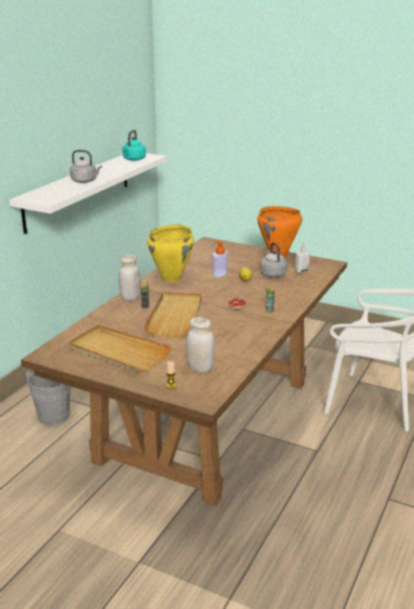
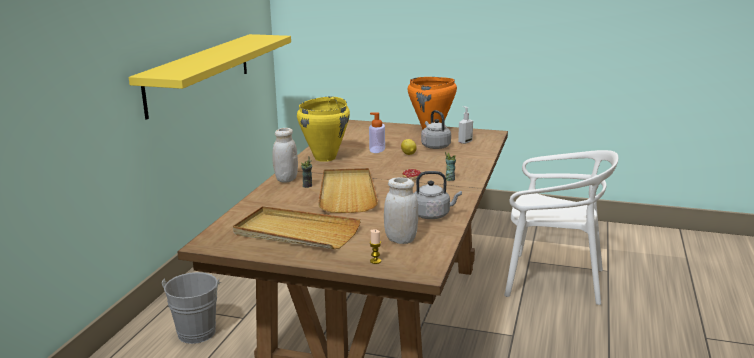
camera: 10 degrees left, 5 degrees down
white shelf [9,153,167,234] -> yellow shelf [129,34,291,119]
grey kettle [70,150,102,183] -> grey kettle moved to [414,171,462,219]
turquoise kettle [122,130,146,161] -> none

